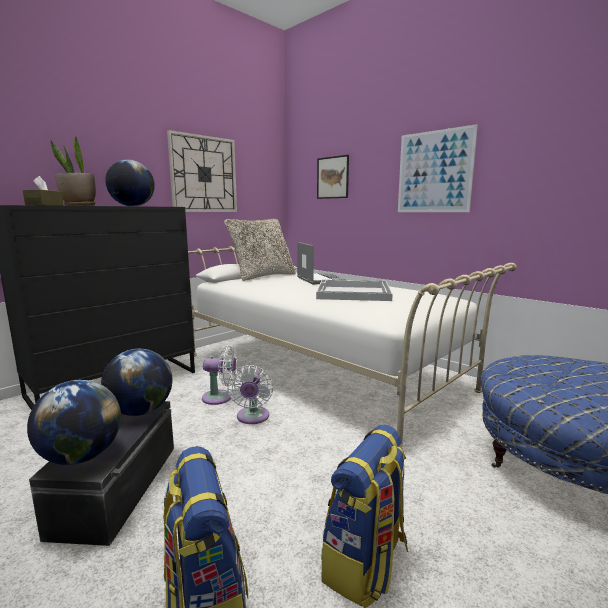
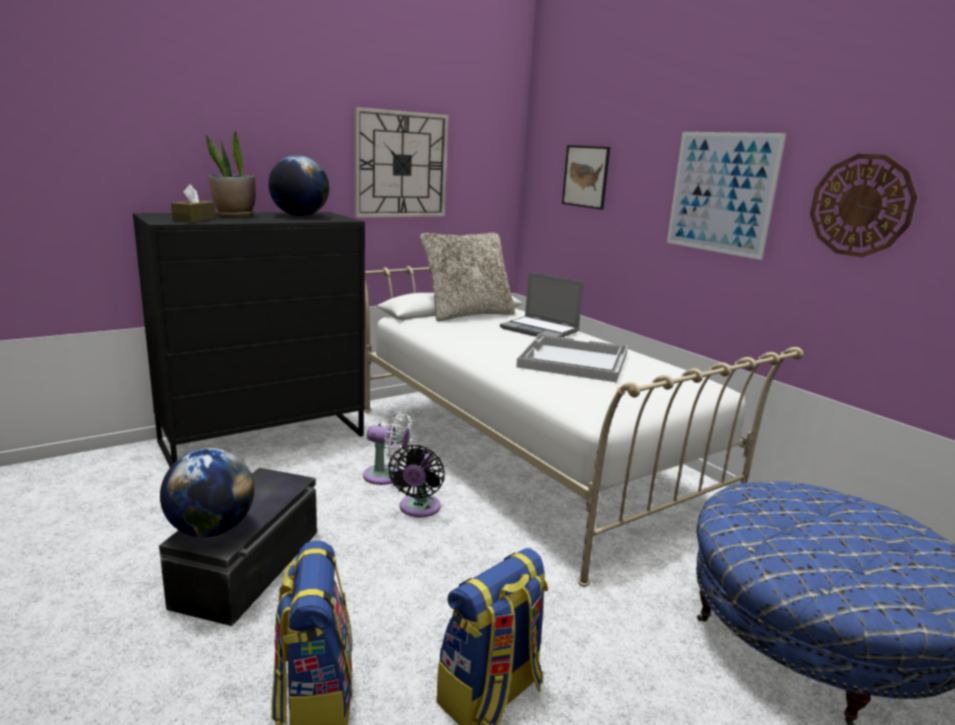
camera: 10 degrees right, 5 degrees up
globe [101,349,172,416] -> none
white fan [227,365,273,424] -> black fan [388,445,445,517]
laptop [297,242,346,285] -> laptop turned 135 degrees clockwise [500,272,584,337]
none -> wall clock [810,154,917,257]

